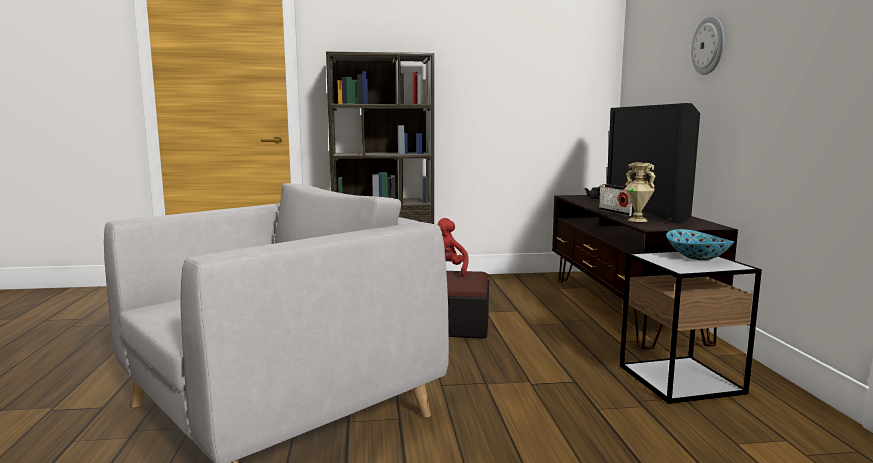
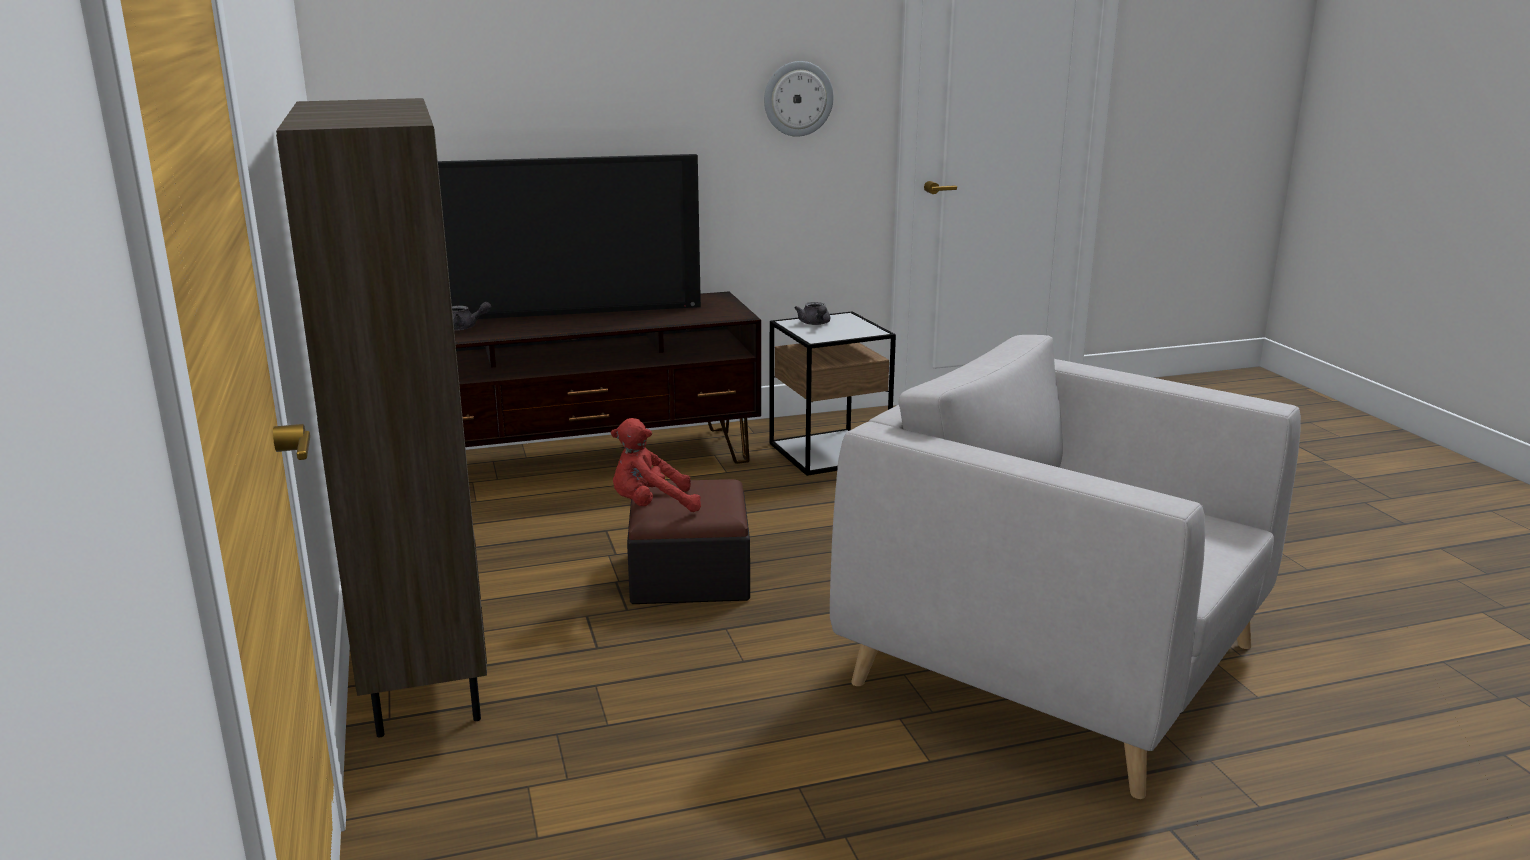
camera: 100 degrees left, 10 degrees up
radio [599,184,635,216] -> none
beige vase [624,163,656,222] -> none
bowl [666,229,734,260] -> grey teapot [795,302,830,325]
wall clock [691,16,724,75] -> wall clock moved to [764,61,834,137]

